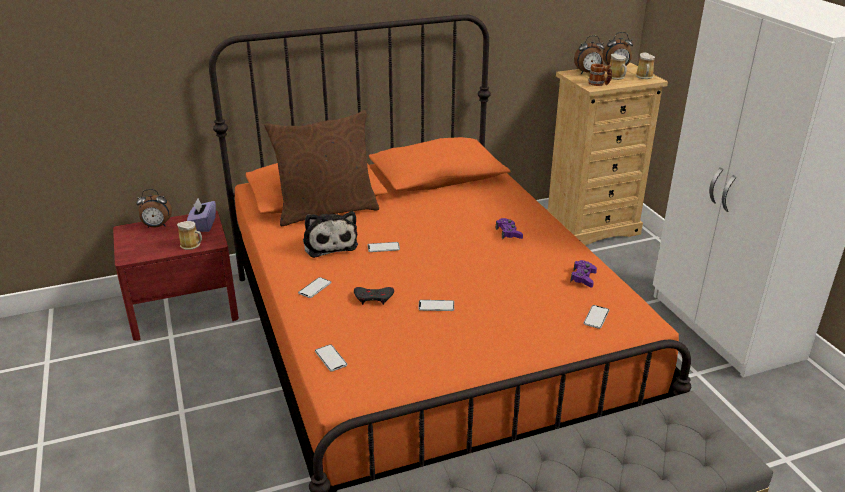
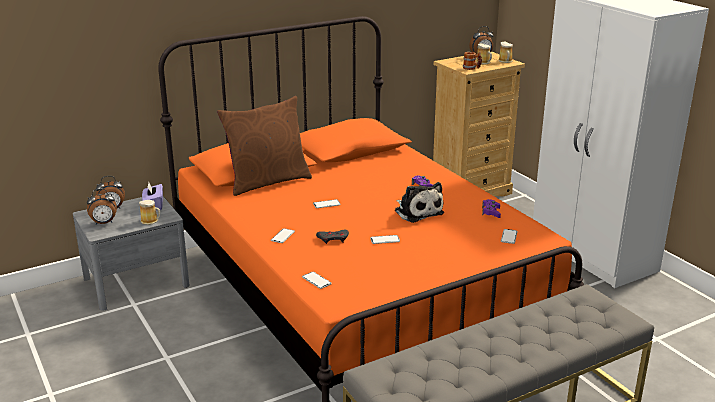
camera: 10 degrees left, 5 degrees down
red nightstand [113,210,239,341] -> grey nightstand [73,196,190,311]
plush toy [303,211,358,258] -> plush toy moved to [395,182,444,223]
alarm clock [574,36,605,74] -> alarm clock moved to [87,189,117,225]

